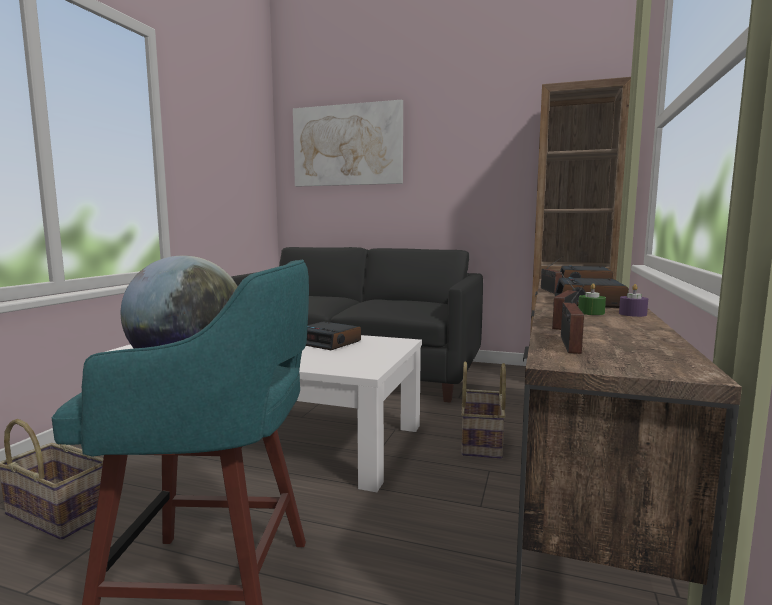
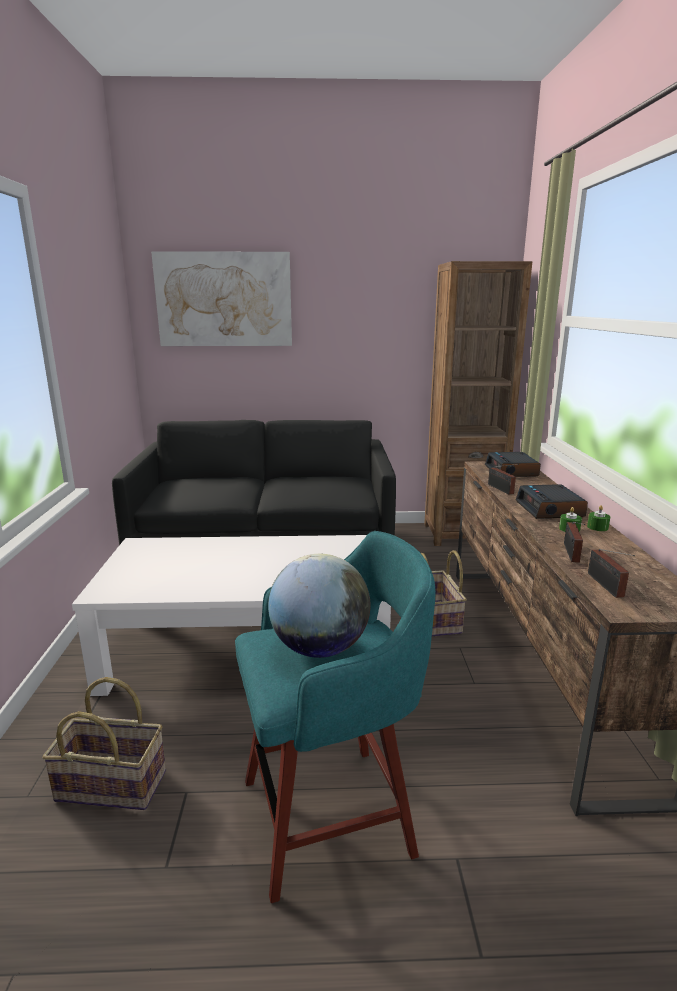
camera: 20 degrees left, 10 degrees up
alarm clock [306,321,361,350] -> none
purple candle [619,284,648,317] -> green candle [587,505,610,531]

